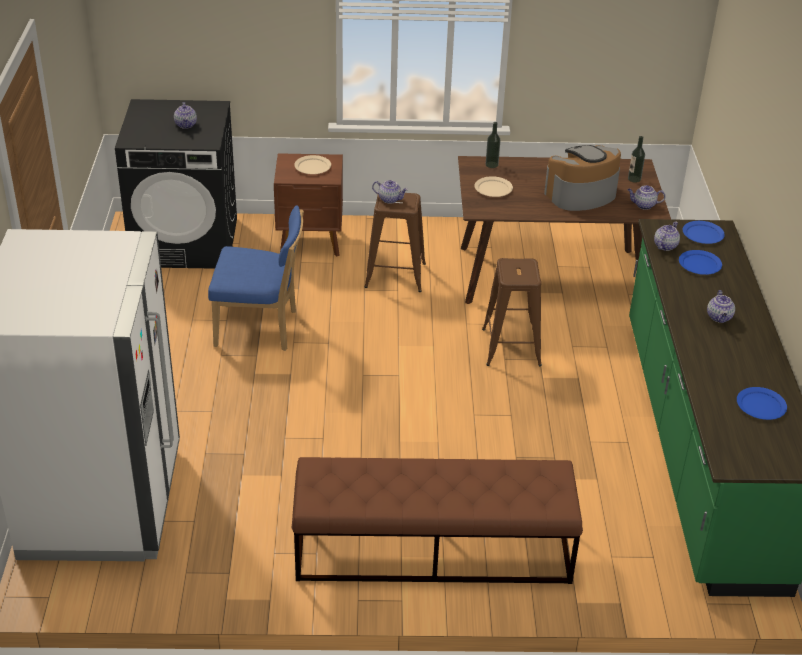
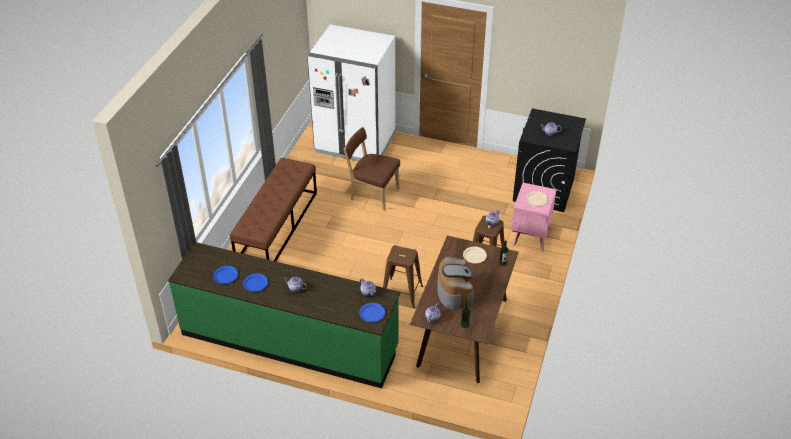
camera: 110 degrees right, 5 degrees up
blue chair [208,205,304,351] -> none
brown nightstand [274,153,343,256] -> pink nightstand [511,183,556,252]
blue plate [679,250,722,275] -> blue plate moved to [243,273,268,292]
none -> brown chair [344,127,400,211]

